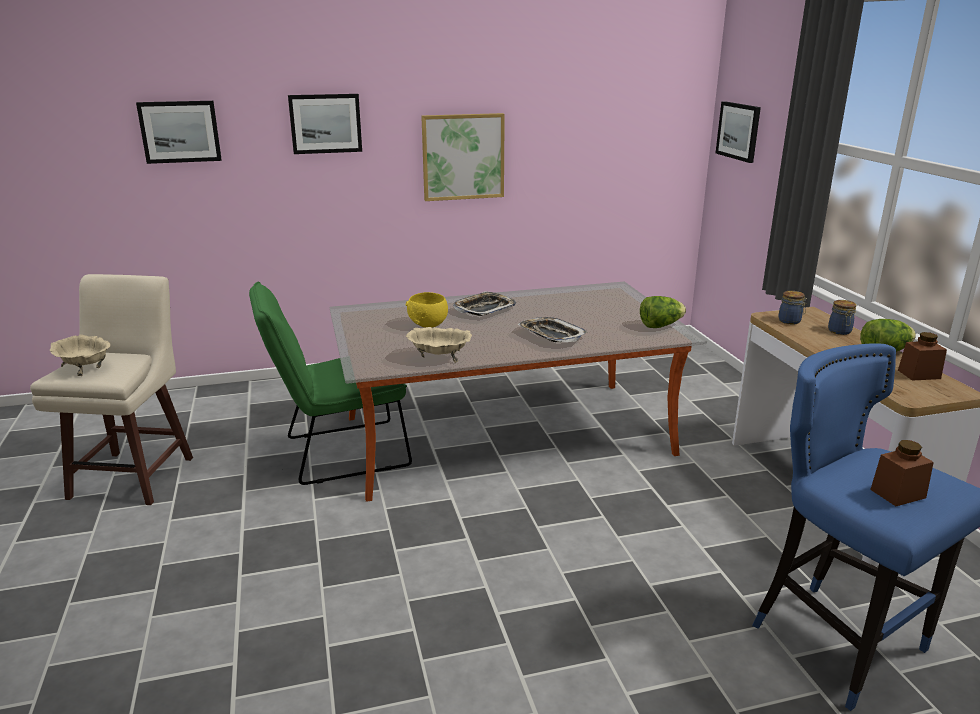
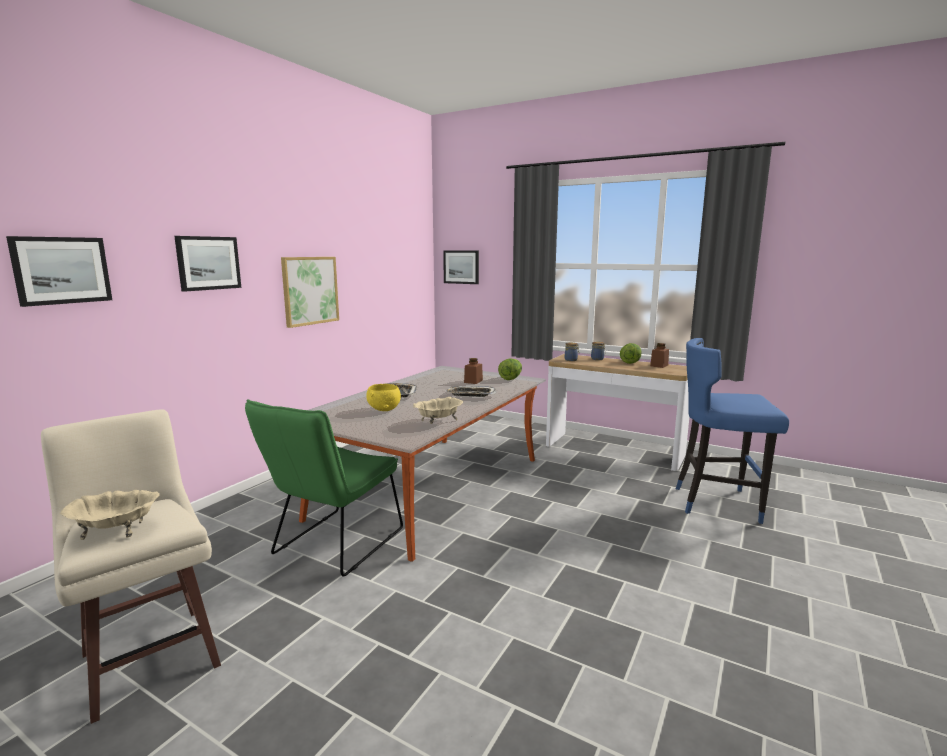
camera: 45 degrees left, 10 degrees down
brown jar [870,440,934,506] -> brown jar moved to [464,358,483,384]

